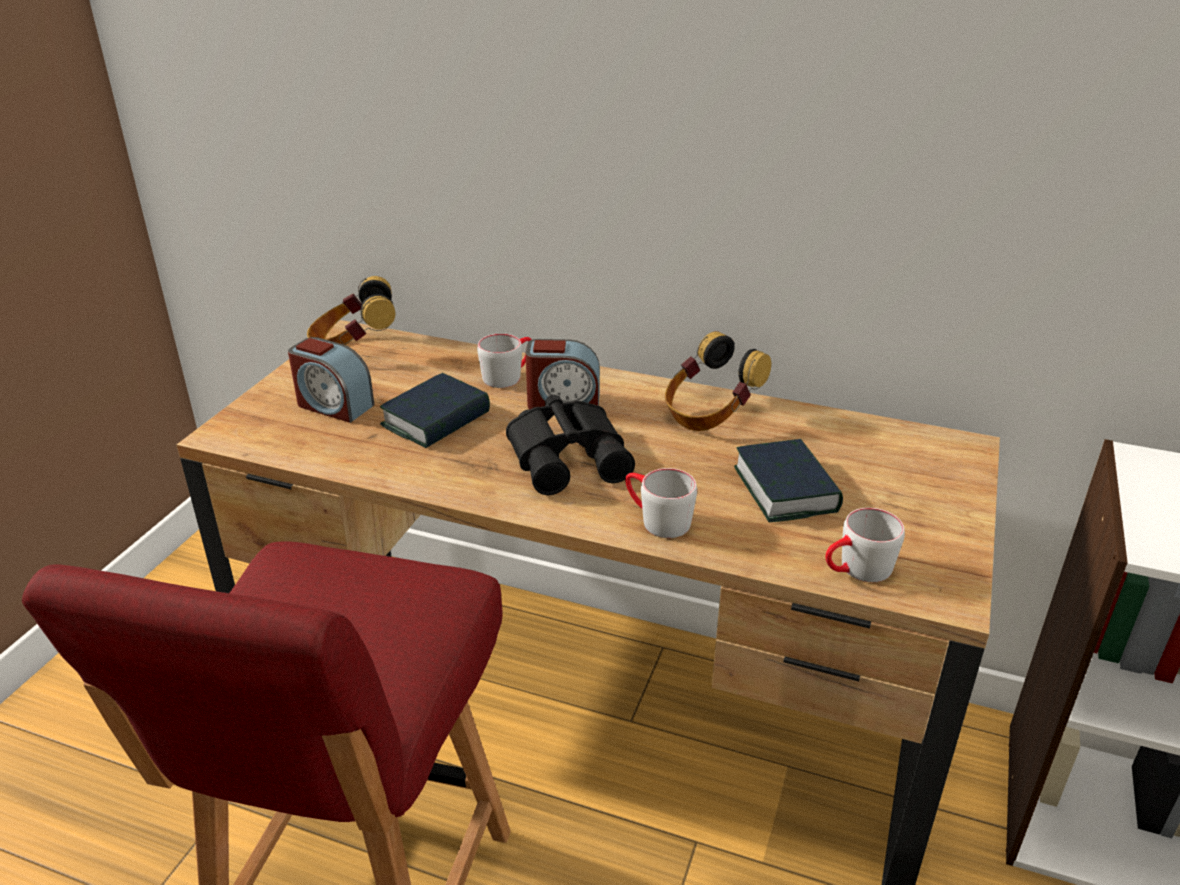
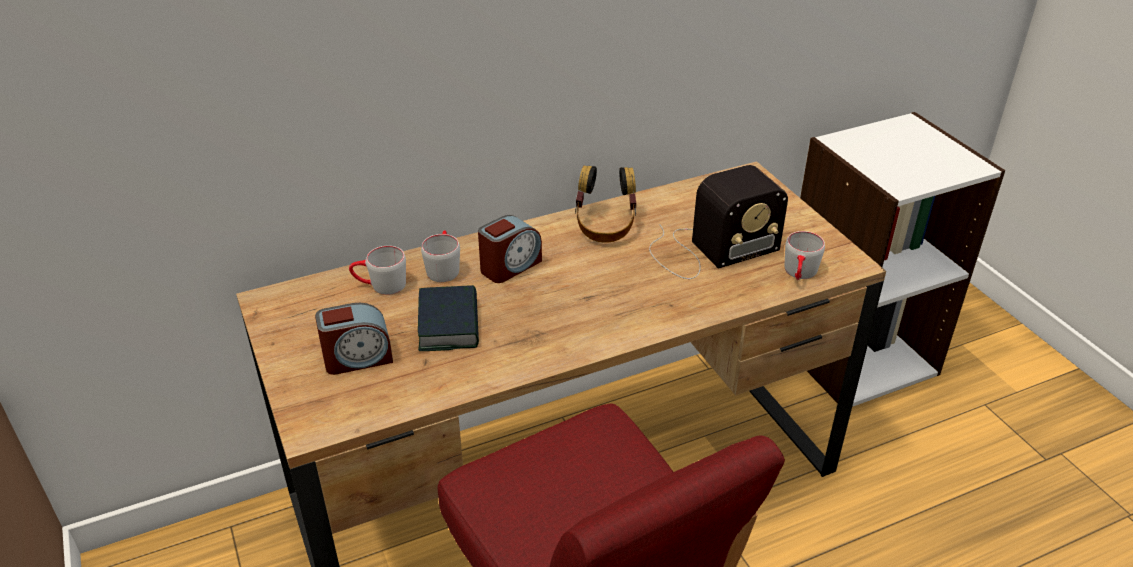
camera: 45 degrees left, 5 degrees up
headphones [307,276,395,345] -> none
black binoculars [506,395,635,495] -> none
grey mug [625,468,697,538] -> grey mug moved to [349,246,406,295]
book [734,439,843,522] -> radio [649,165,788,279]

